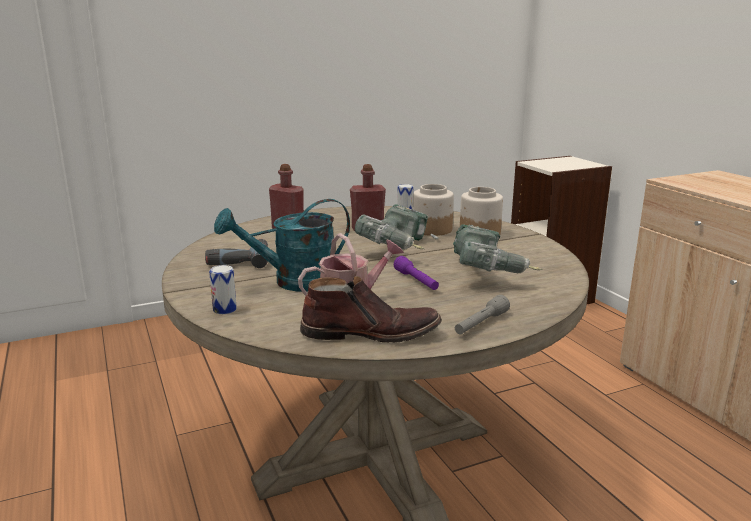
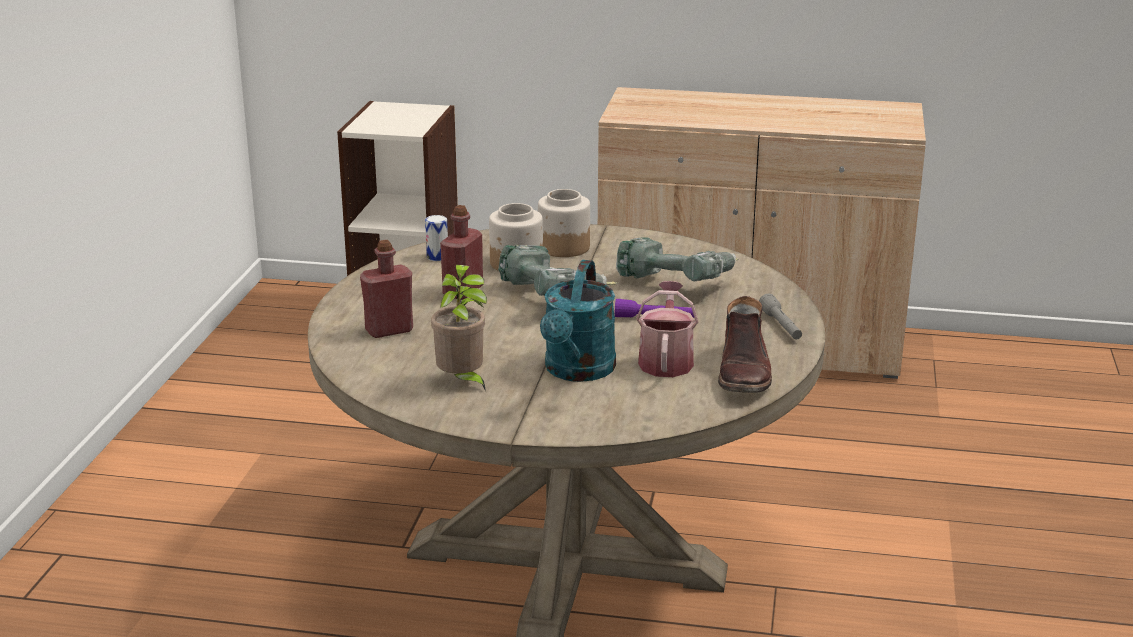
camera: 55 degrees left, 5 degrees up
power drill [205,239,268,268] -> potted plant [431,265,487,392]
can [209,265,237,314] -> none
brown boot [300,276,442,343] -> brown boot turned 150 degrees clockwise [718,296,772,393]

